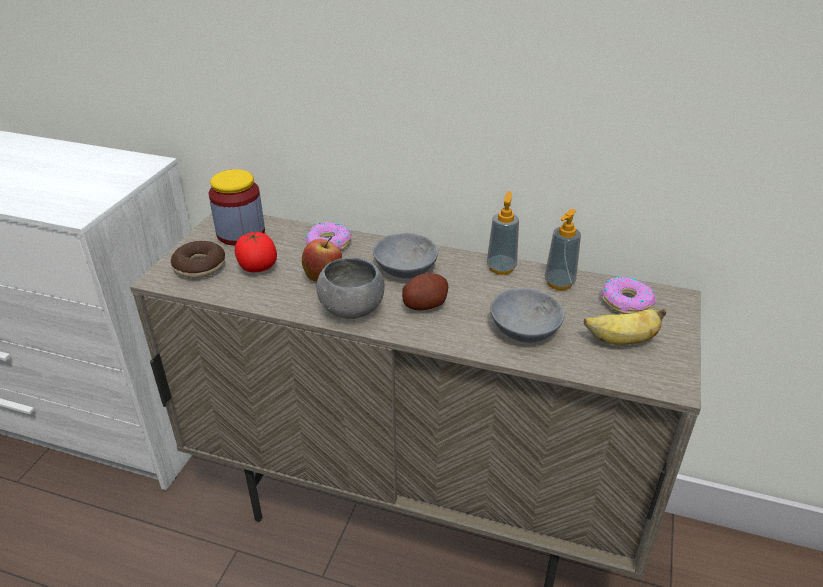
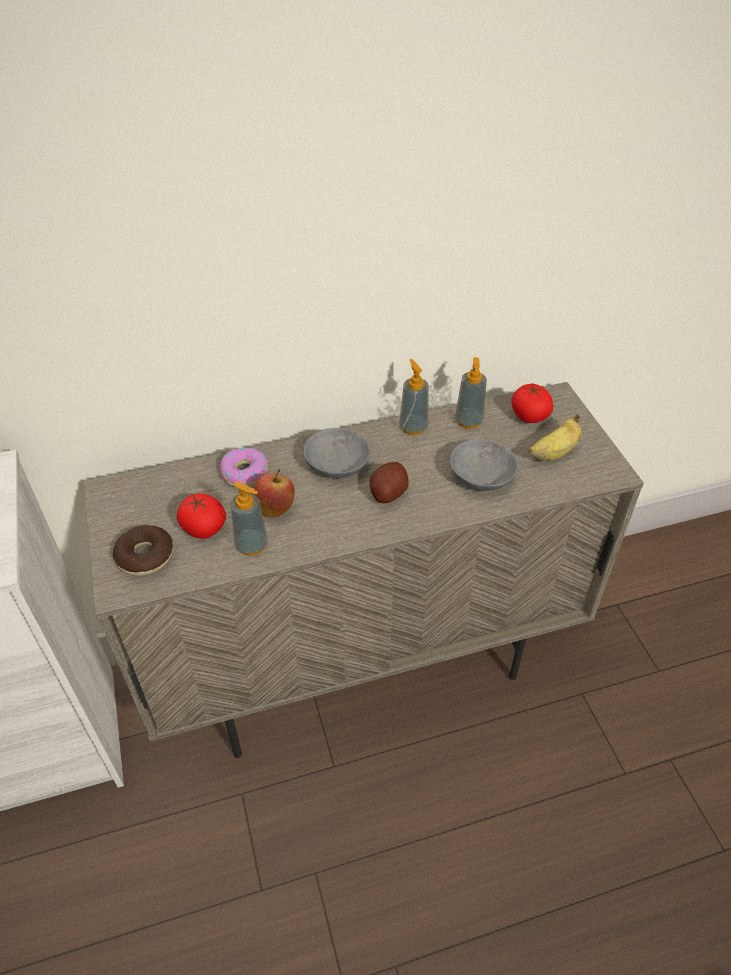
camera: 35 degrees left, 10 degrees up
jar [209,169,265,245] -> none
grey bowl [316,257,384,319] -> none
donut [602,277,655,314] -> tomato [511,383,553,423]
none -> soap dispenser [230,482,268,556]

